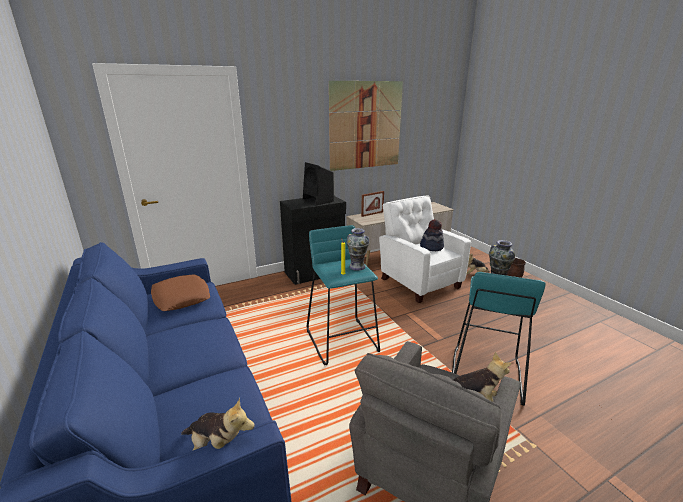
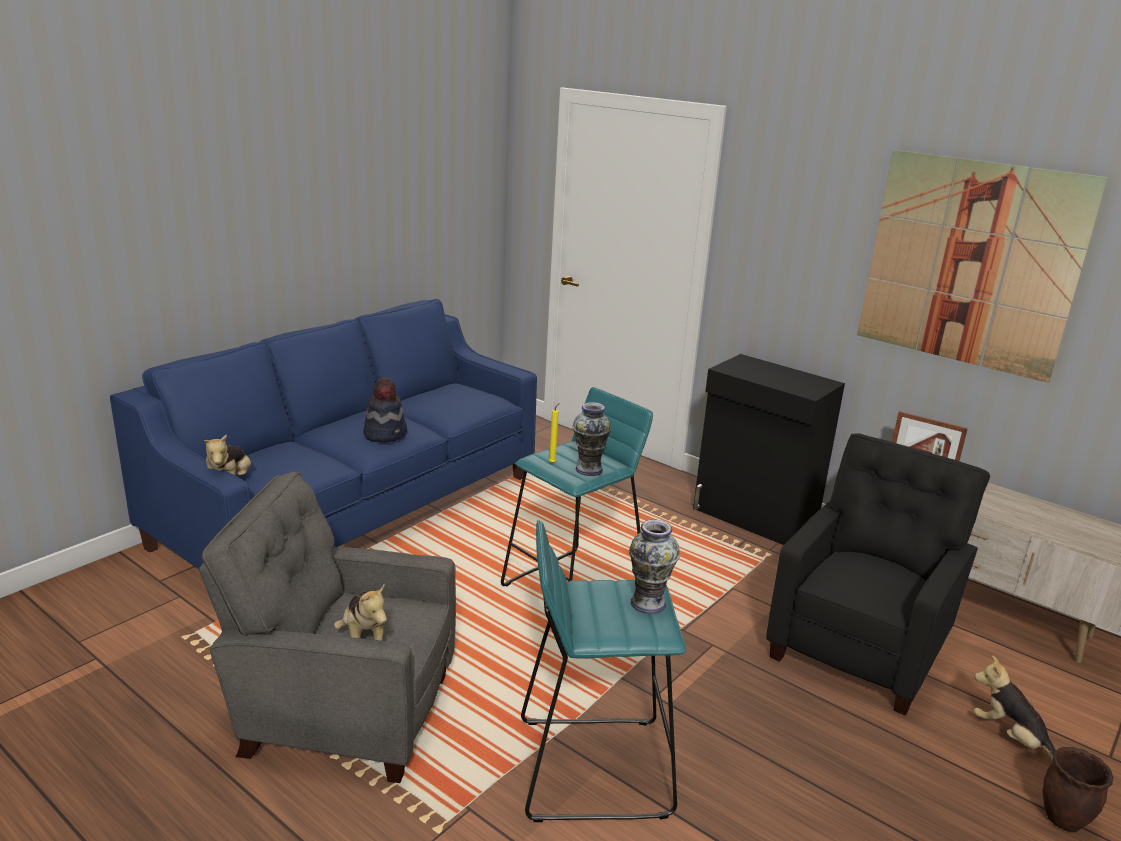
camera: 65 degrees right, 0 degrees up
brown pillow [151,275,210,311] -> none
black speaker [303,162,334,206] -> none
white armchair [379,195,471,303] -> black armchair [766,433,990,716]
hat [420,219,444,251] -> hat moved to [363,377,407,443]

